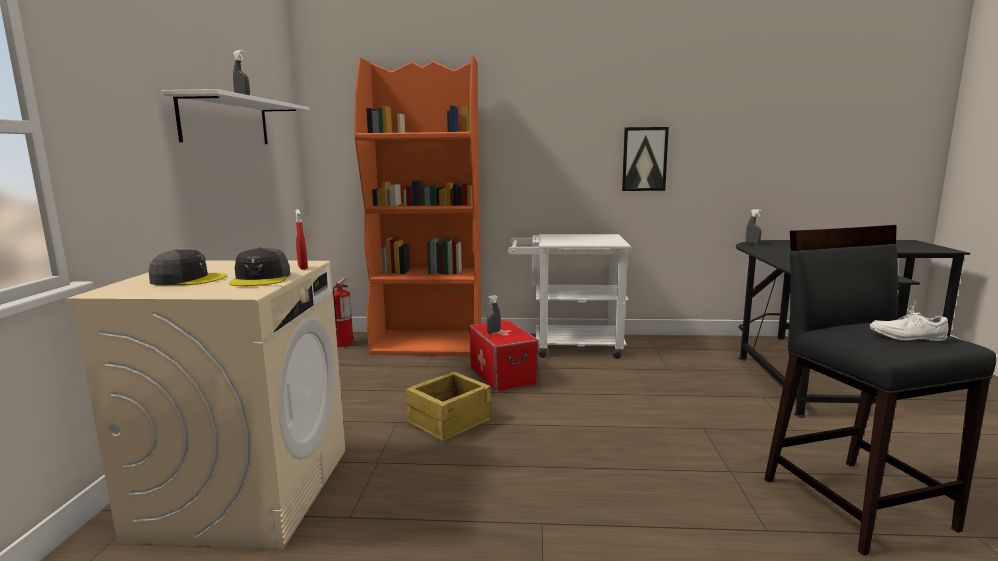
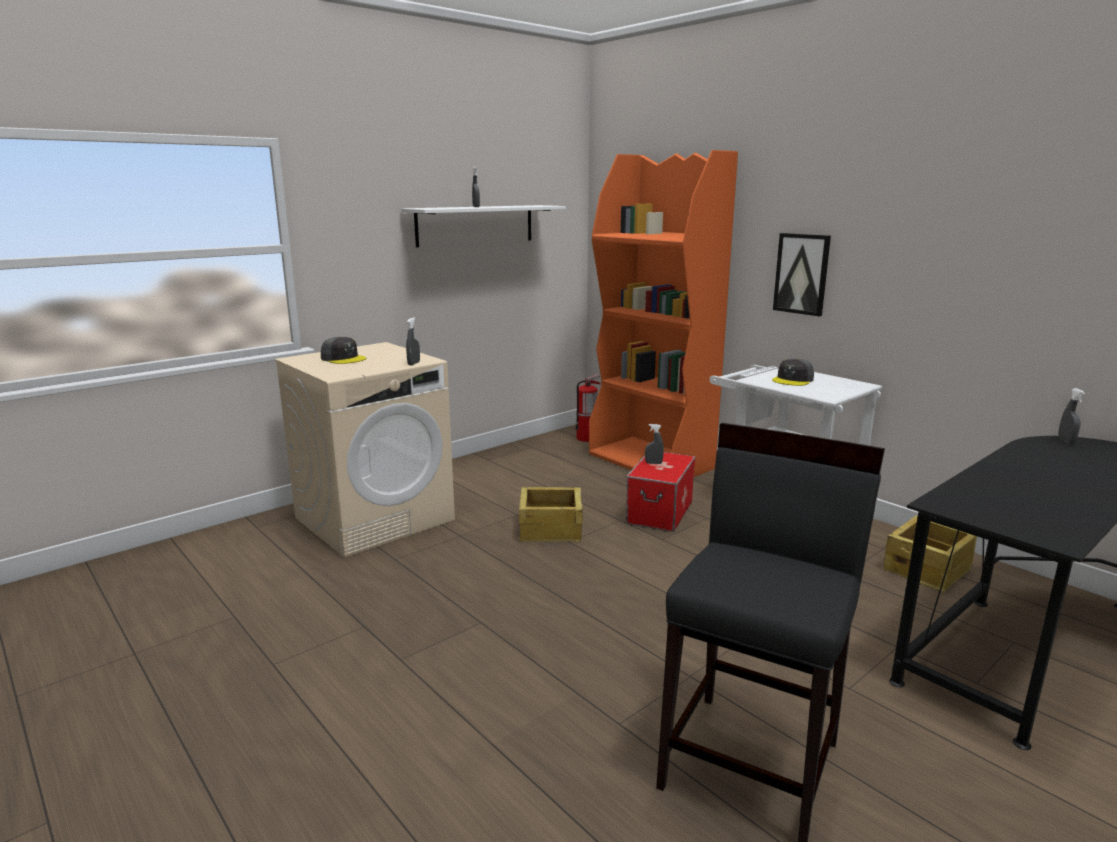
camera: 45 degrees right, 5 degrees up
grey cap [229,247,290,286] -> grey cap moved to [772,358,814,386]
red spray bottle [295,209,308,270] -> grey spray bottle [406,317,420,365]
picture [622,127,669,191] -> picture moved to [773,233,831,316]
white shoe [870,300,948,341] -> none
none -> crate [883,515,977,593]

